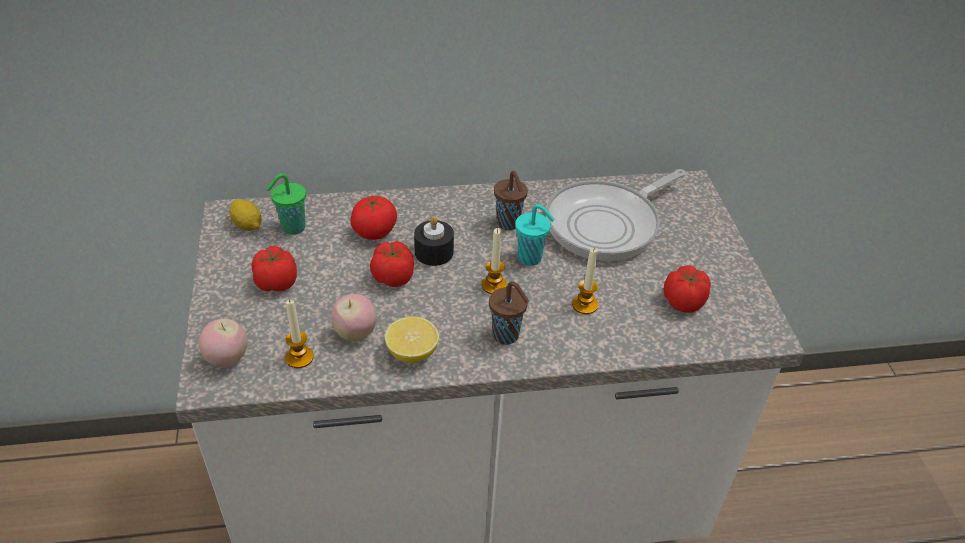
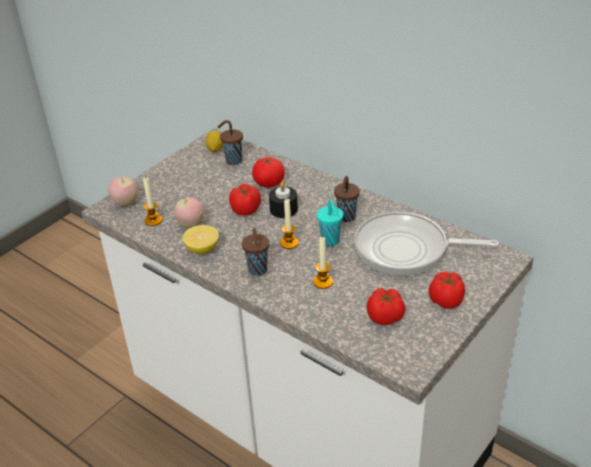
camera: 50 degrees right, 5 degrees down
tomato [251,246,297,292] -> tomato moved to [429,271,465,309]
green cup [266,173,306,235] -> brown cup [218,120,243,165]

